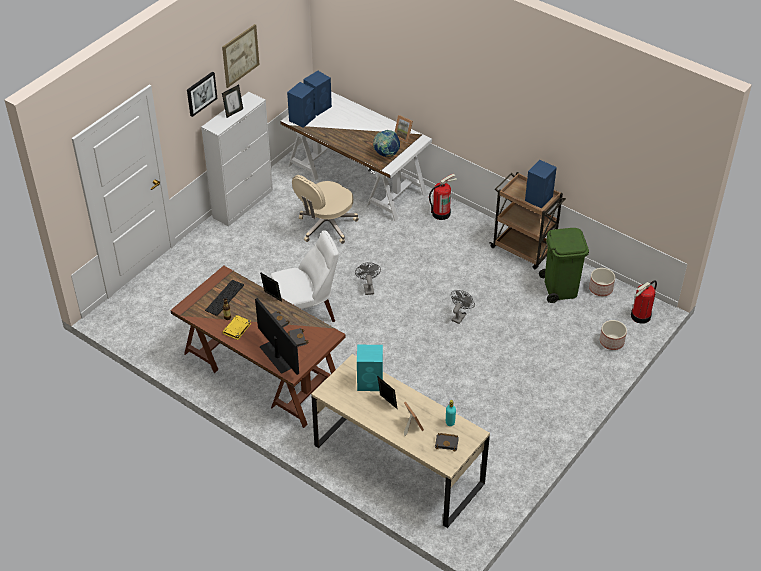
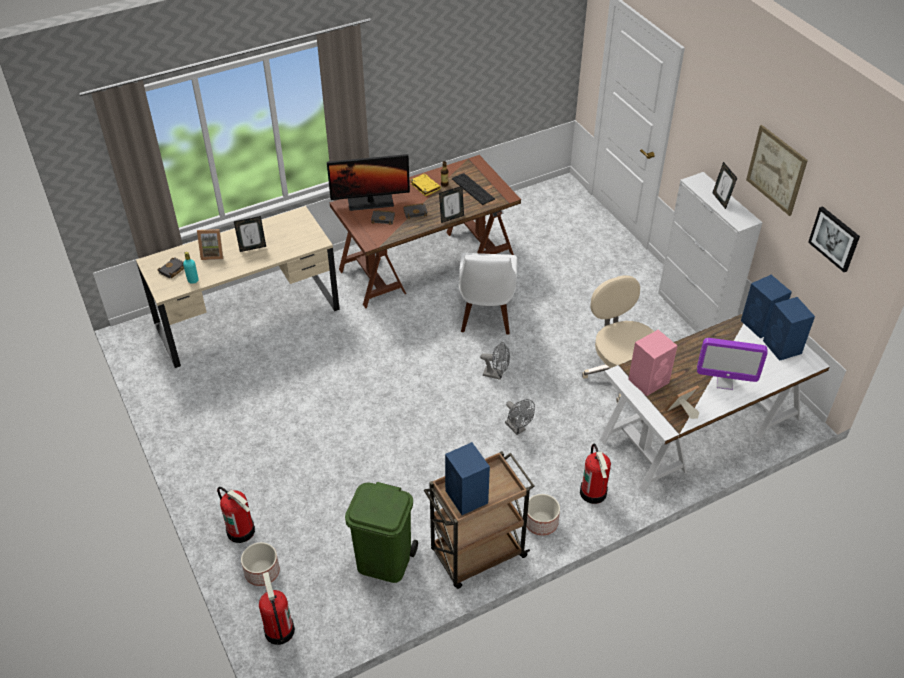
camera: 115 degrees right, 0 degrees up
picture [187,72,218,117] -> picture moved to [808,206,860,272]
turquoise speaker [357,345,383,391] -> none
globe [373,130,400,157] -> pink speaker [628,330,677,396]
grey fan [451,290,475,324] -> grey fan moved to [505,399,535,435]
planter [589,268,615,296] -> planter moved to [526,494,560,536]
none -> fire extinguisher [217,487,255,543]
none -> monitor [697,338,767,390]

